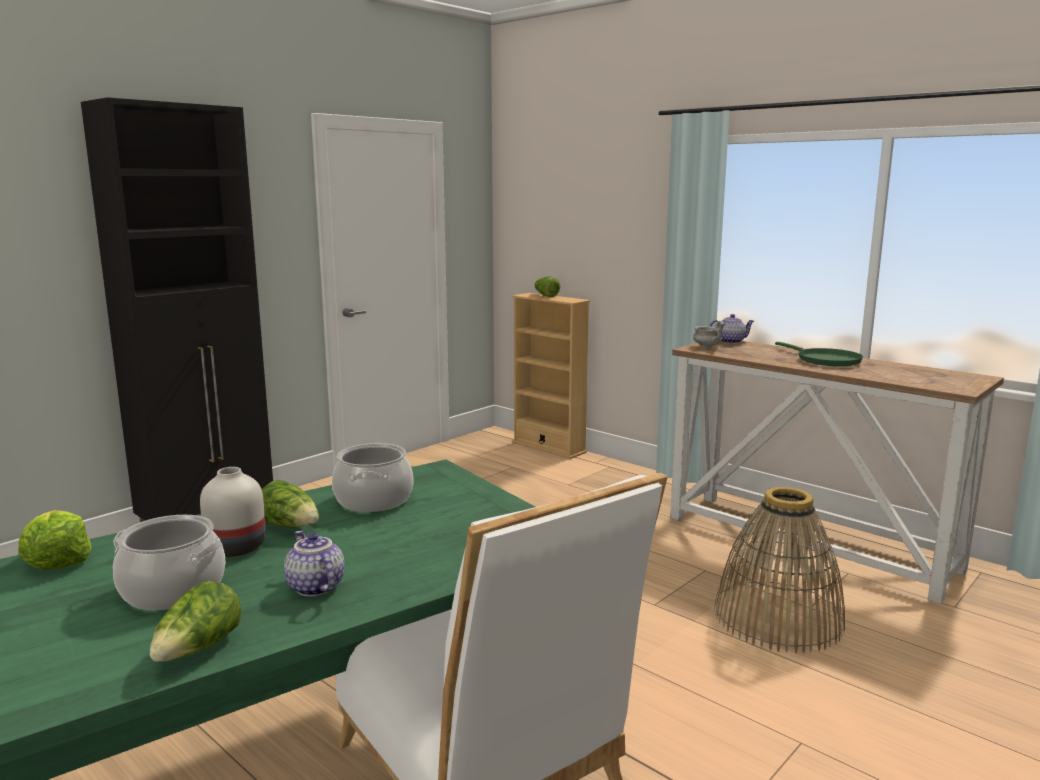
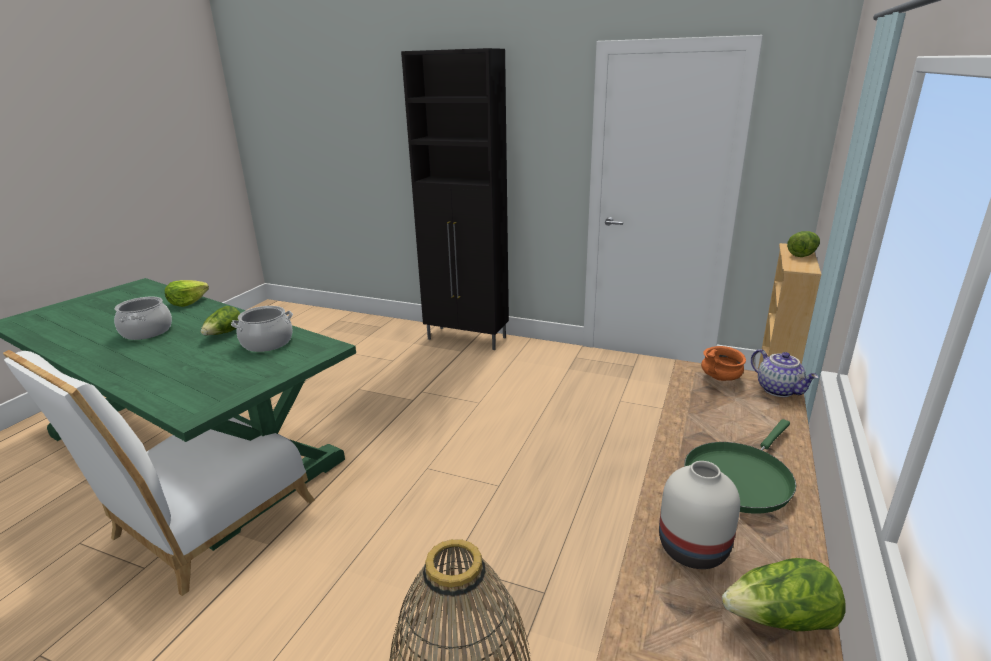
camera: 70 degrees right, 10 degrees up
lettuce [150,581,241,662] -> lettuce moved to [722,558,846,631]
white vase [200,467,266,557] -> white vase moved to [659,461,740,569]
teapot [284,531,345,597] -> none
grey bowl [693,321,726,347] -> orange bowl [701,346,746,381]

